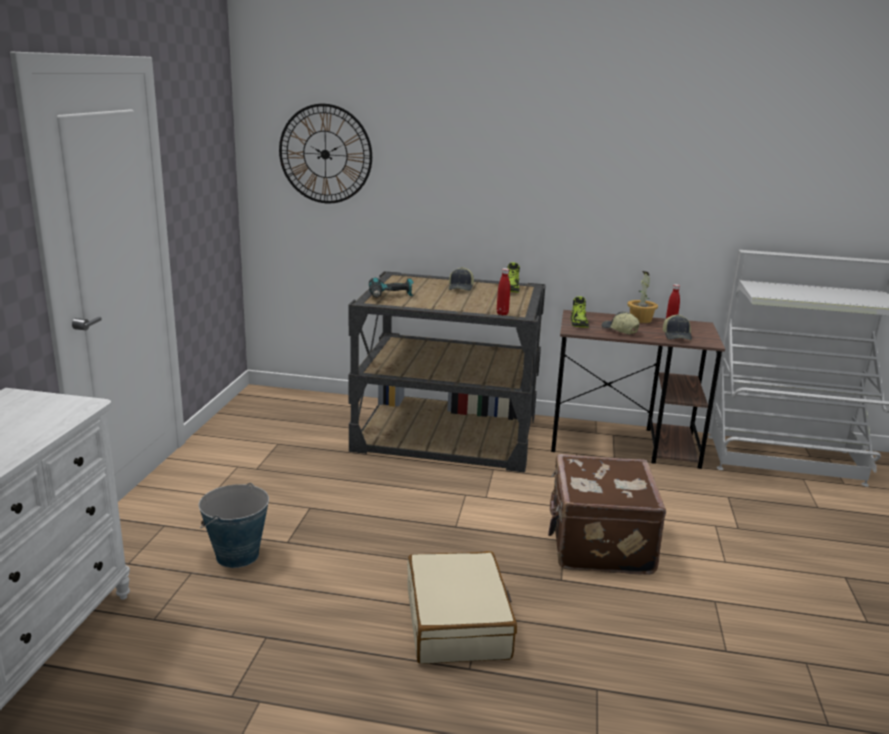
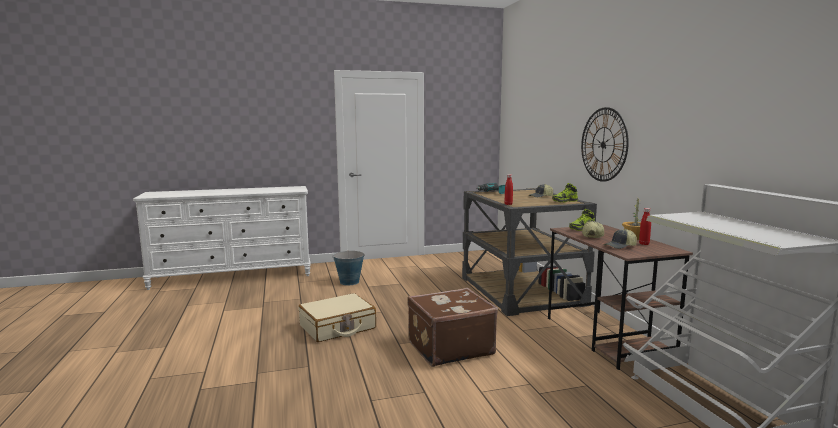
camera: 65 degrees right, 10 degrees down
wall clock [279,104,372,203] -> wall clock moved to [581,107,629,182]

